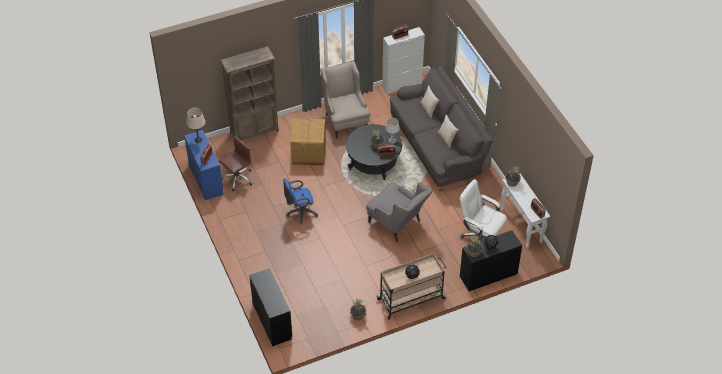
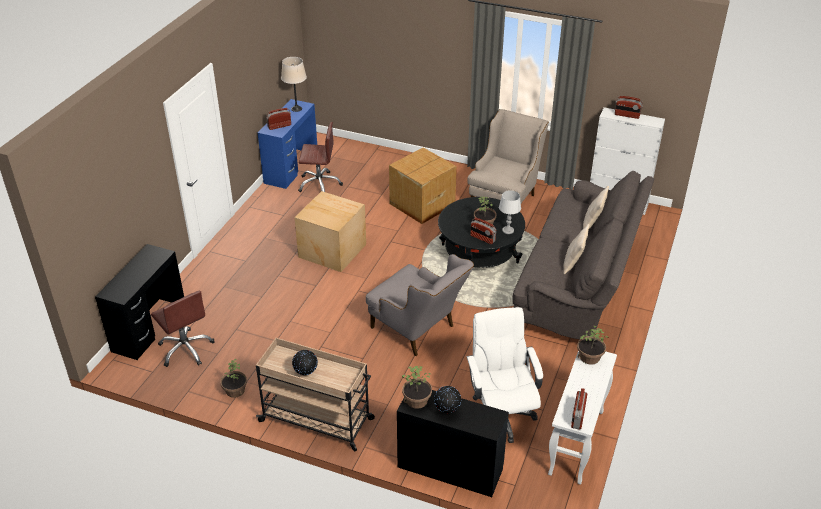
camera: 45 degrees right, 10 degrees down
brown bookcase [220,46,279,140] -> none
blue office chair [283,178,318,224] -> cardboard box [294,191,366,272]
grey armchair [366,182,433,241] -> grey armchair turned 45 degrees counterclockwise [366,254,474,356]
none -> brown office chair [151,290,215,367]

